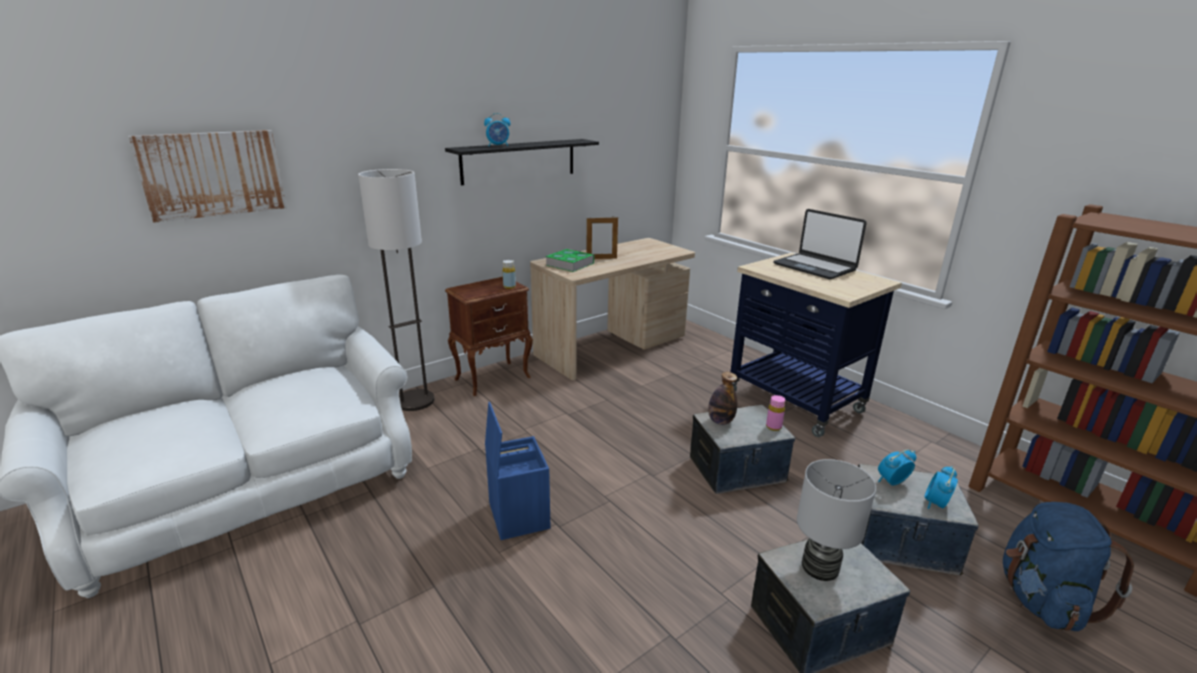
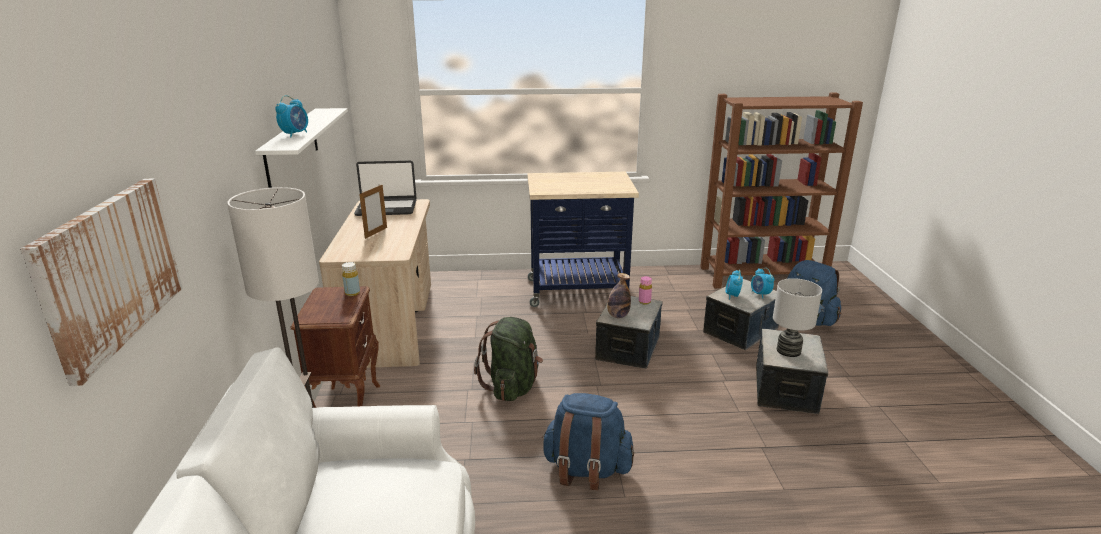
camera: 55 degrees left, 0 degrees up
black shelf [445,139,599,185] -> white shelf [255,108,348,188]
blue storage box [485,402,550,540] -> blue backpack [541,393,634,490]
book [545,249,594,272] -> none
laptop [773,209,867,279] -> laptop moved to [354,160,416,216]
none -> green backpack [474,317,543,401]

